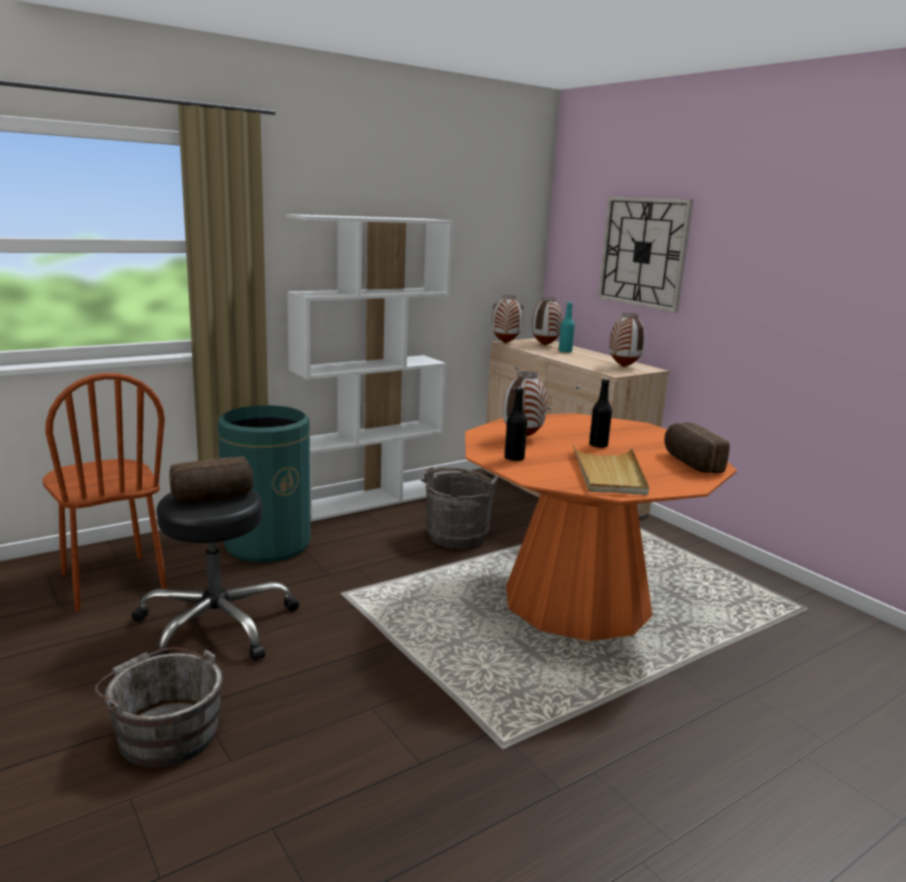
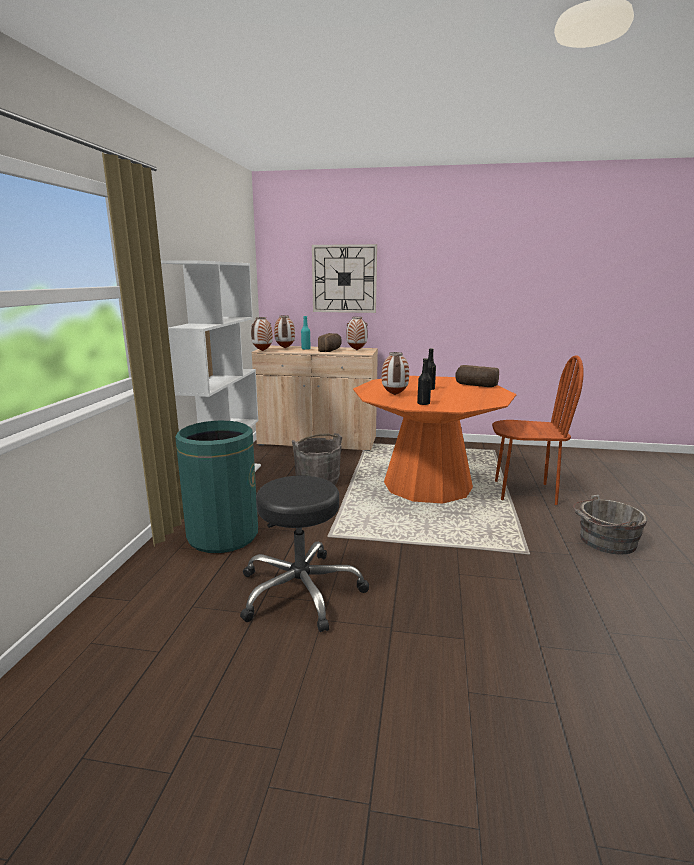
camera: 45 degrees left, 0 degrees up
brown chair [43,373,167,611] -> brown chair moved to [492,355,584,505]
grey bucket [95,648,223,767] -> grey bucket moved to [573,495,647,554]
bread [170,456,254,503] -> bread moved to [318,333,342,352]
beige tray [572,444,649,495] -> none

